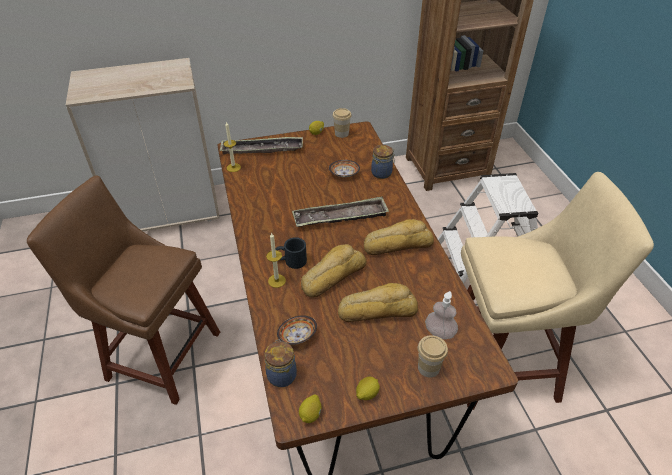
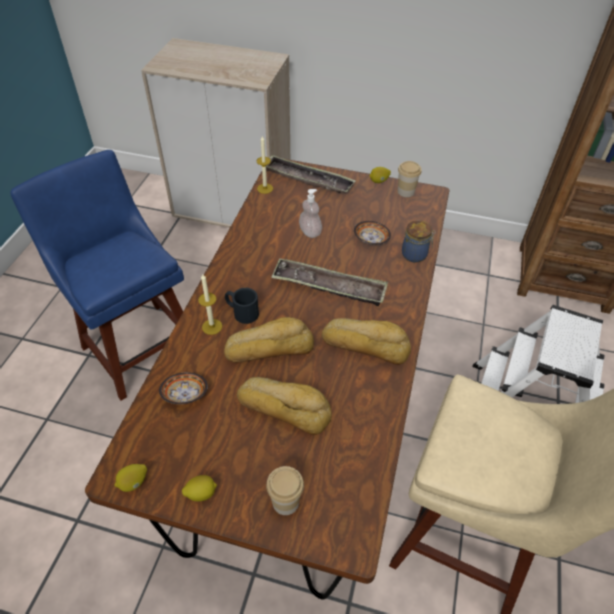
camera: 30 degrees right, 5 degrees up
brown chair [27,175,220,405] -> blue chair [10,150,184,401]
jar [265,339,297,387] -> none
soap dispenser [425,291,458,339] -> soap dispenser moved to [299,189,322,238]

